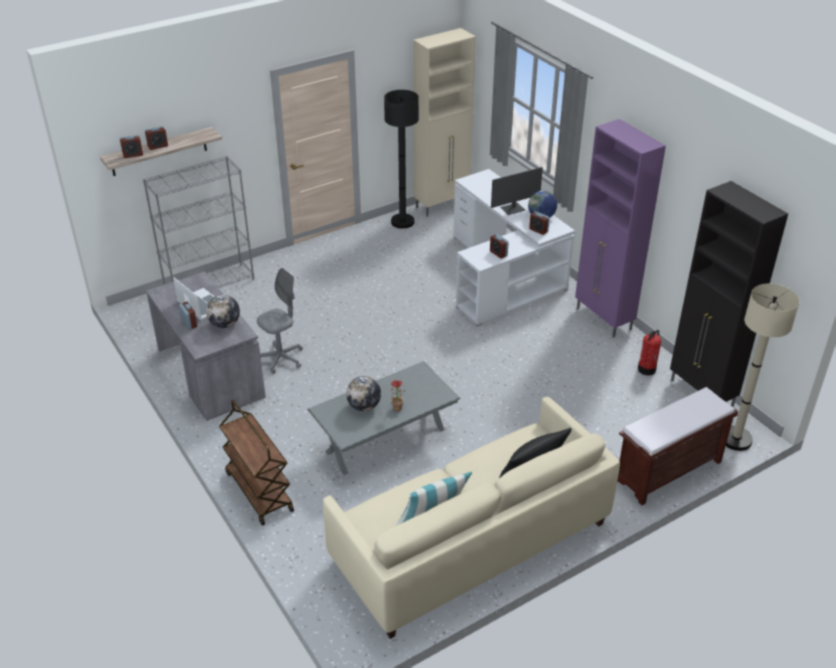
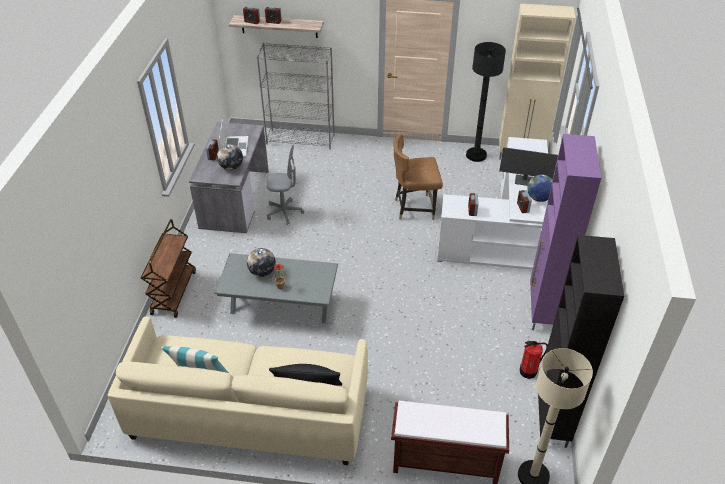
camera: 40 degrees right, 5 degrees up
none -> brown chair [393,134,443,220]

